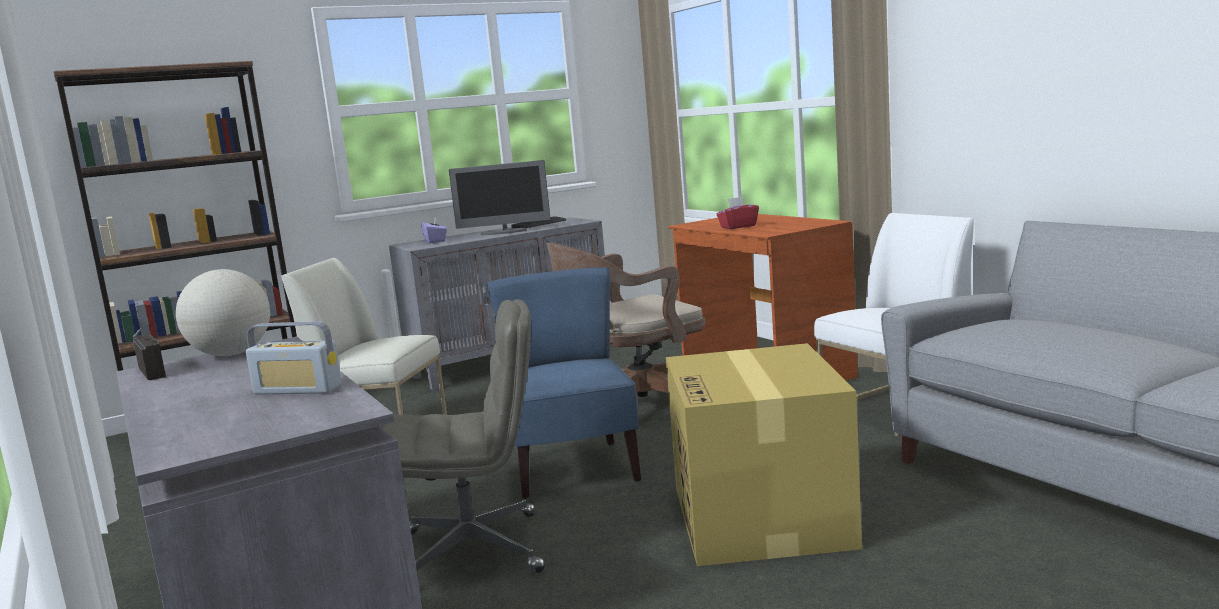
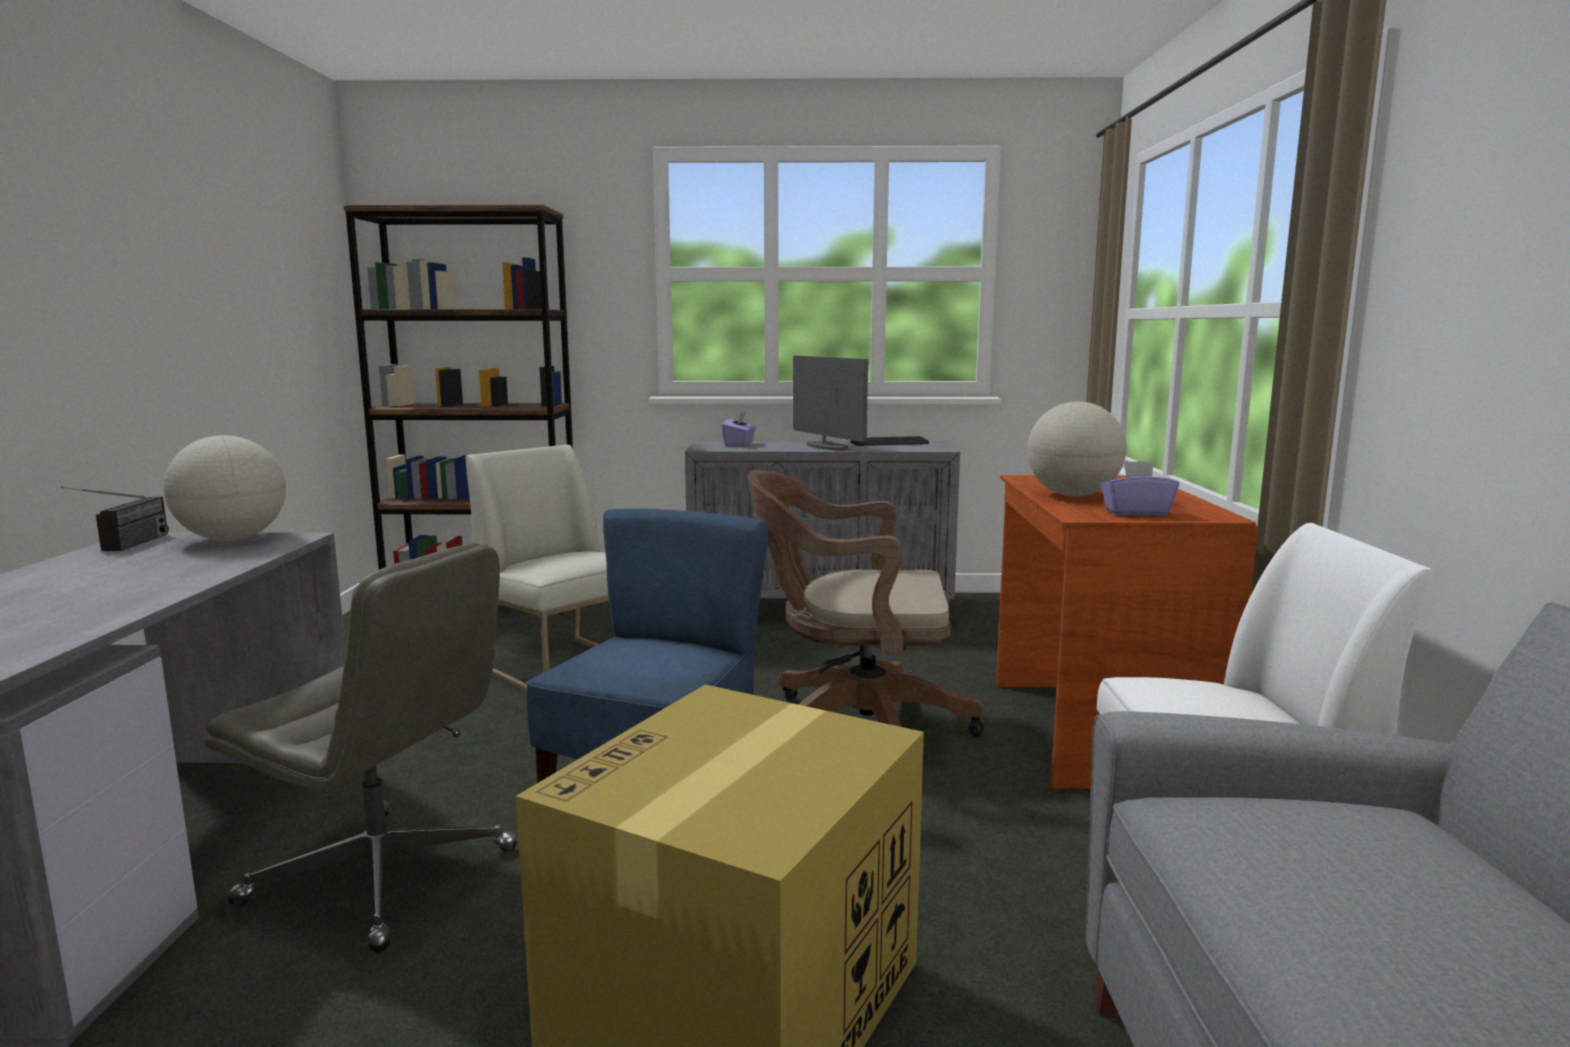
camera: 30 degrees right, 0 degrees up
radio [246,321,342,395] -> none
monitor [449,160,550,235] -> monitor turned 150 degrees counterclockwise [793,356,868,450]
red tissue box [716,197,759,229] -> globe [1027,401,1127,497]
none -> purple tissue box [1101,461,1179,516]

